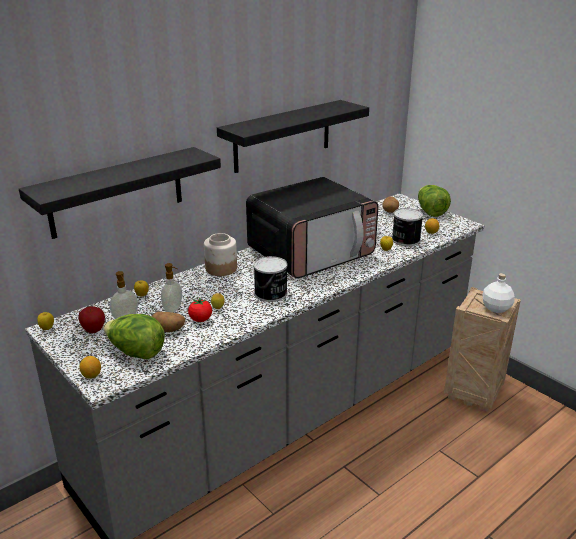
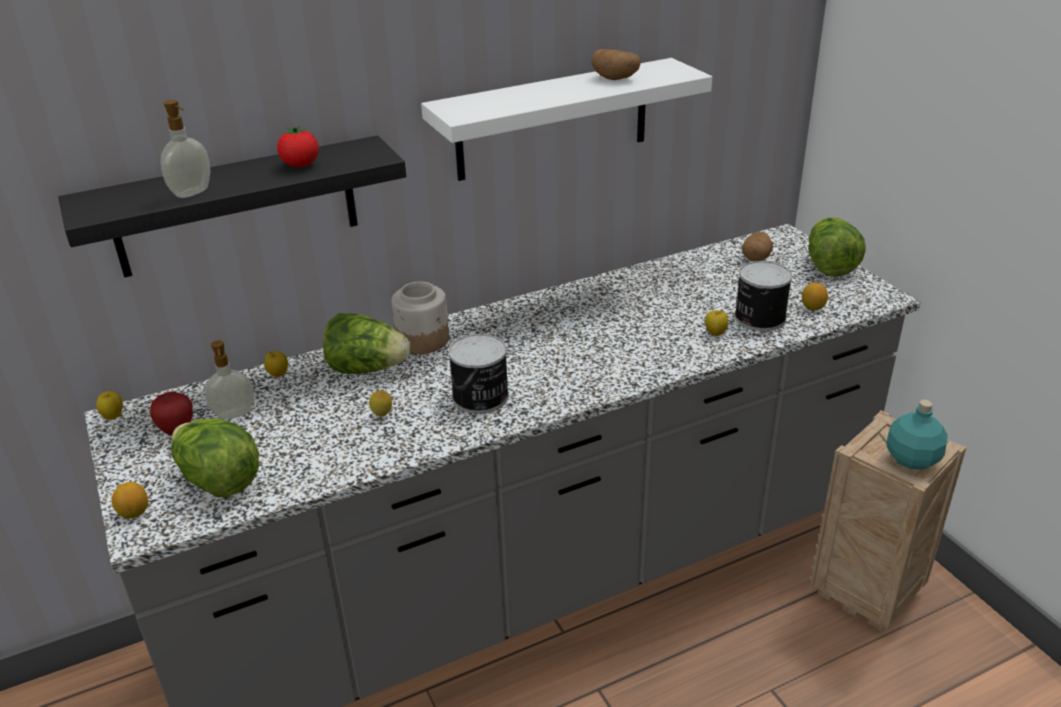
camera: 15 degrees right, 5 degrees up
potato [152,312,185,332] -> potato moved to [591,49,641,80]
soap dispenser [161,263,182,313] -> soap dispenser moved to [160,100,210,198]
tomato [188,298,212,322] -> tomato moved to [277,125,319,167]
black shelf [217,100,369,173] -> white shelf [421,58,712,181]
microwave [246,177,379,279] -> none
white bottle [482,273,515,313] -> turquoise bottle [887,400,948,469]
none -> lettuce [323,313,411,374]

